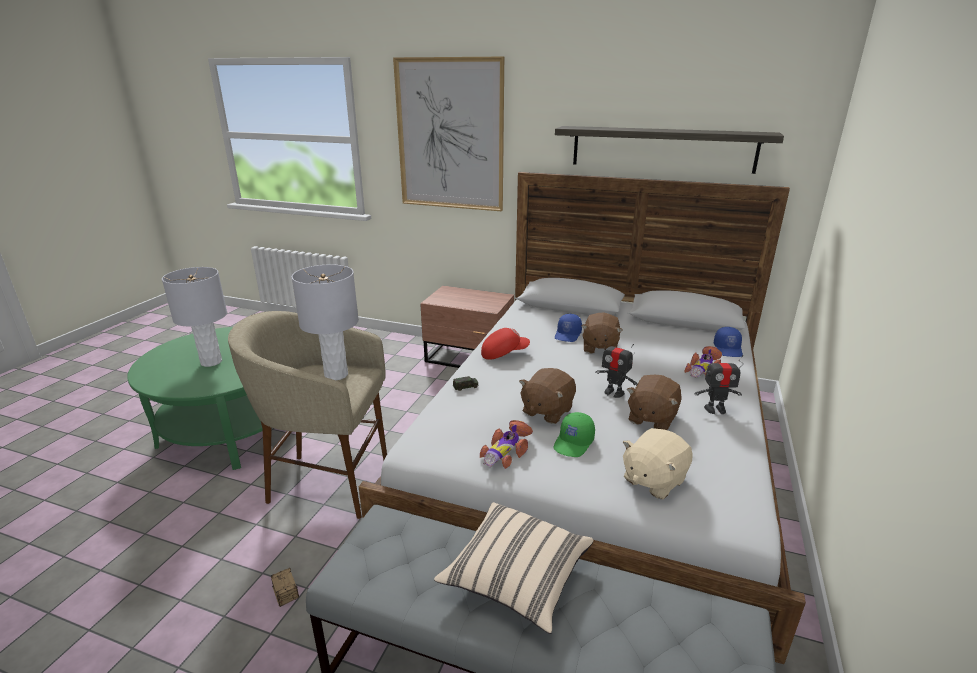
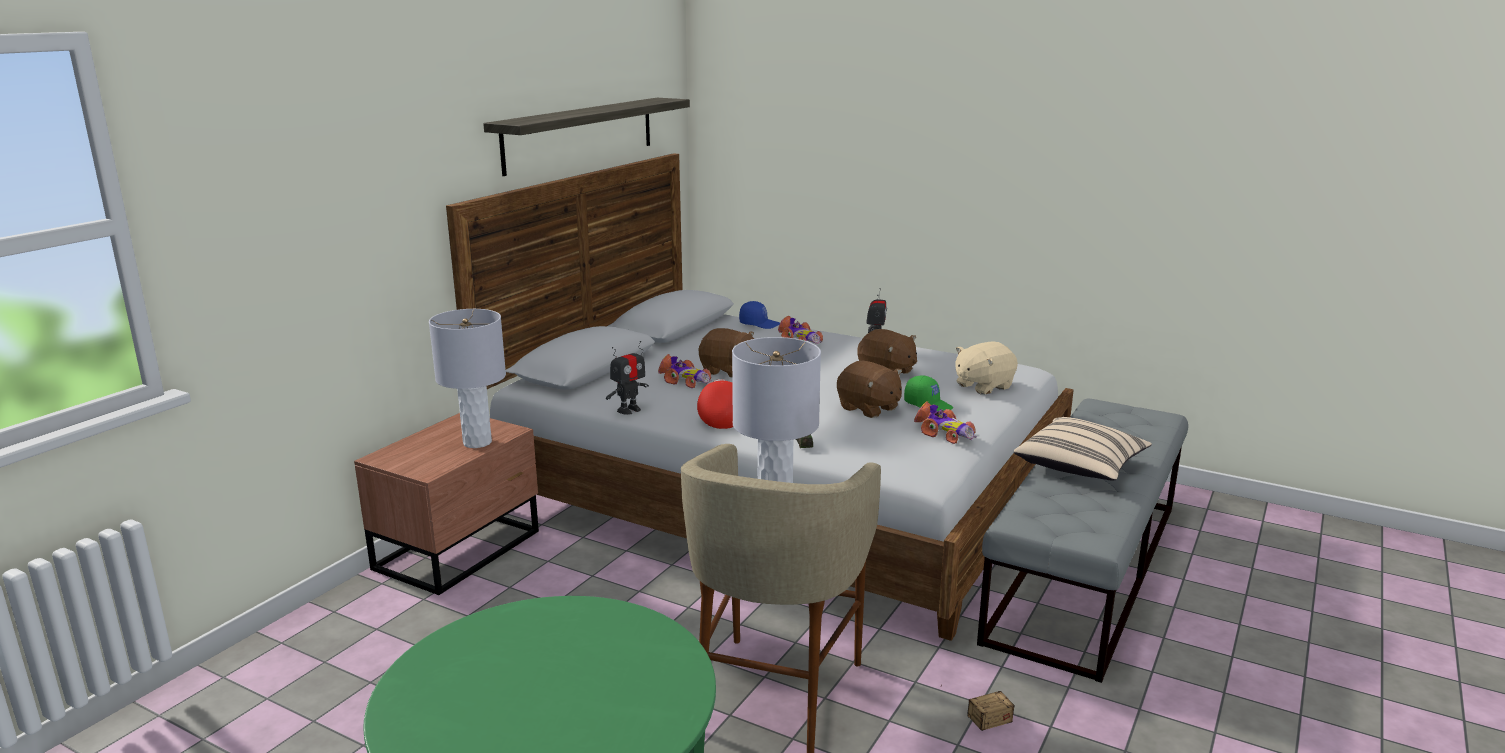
camera: 80 degrees left, 5 degrees down
grey table lamp [162,267,227,367] -> grey table lamp moved to [429,309,506,448]
picture [393,57,504,211] -> none
blue cap [555,314,582,342] -> toy car [658,354,712,388]
toy robot [596,335,638,398] -> toy robot moved to [606,341,649,415]
beige plush toy [623,428,693,499] -> beige plush toy turned 90 degrees clockwise [955,342,1018,395]

